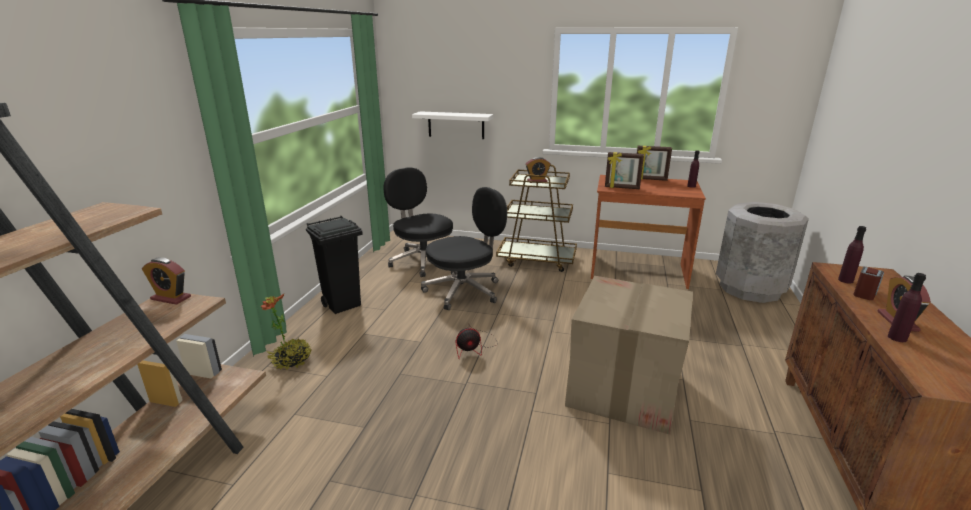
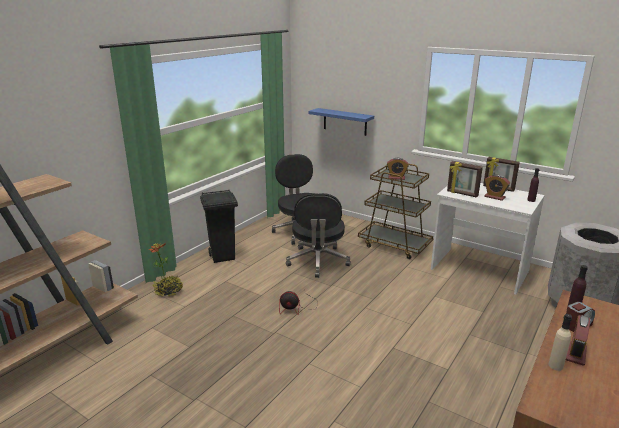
camera: 20 degrees right, 0 degrees up
alarm clock [142,257,191,305] -> alarm clock moved to [484,174,510,201]
white shelf [412,111,493,139] -> blue shelf [308,108,374,136]
black office chair [421,187,507,310] -> black office chair turned 105 degrees clockwise [286,193,351,278]
cardboard box [565,276,693,435] -> none
brown desk [591,175,706,289] -> white desk [431,183,545,295]
purple bottle [888,273,926,342] -> beige bottle [548,314,572,371]

